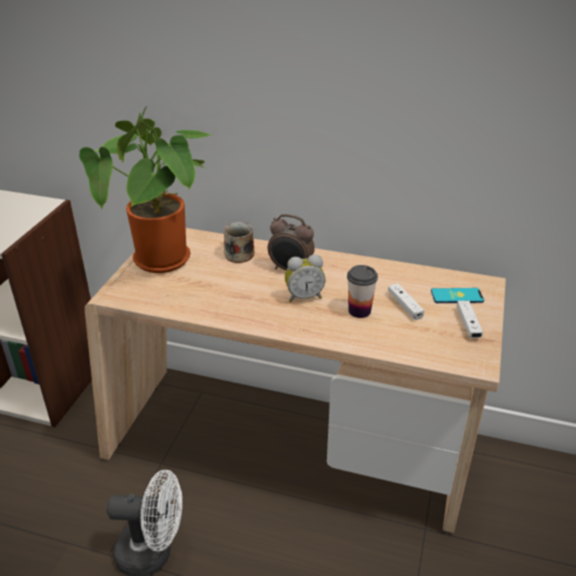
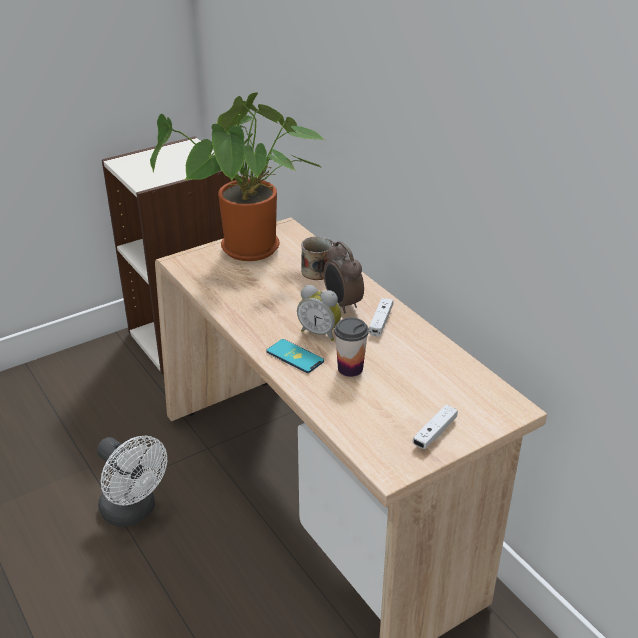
camera: 40 degrees right, 0 degrees up
white game controller [388,283,424,320] -> white game controller moved to [369,298,393,336]
phone [431,288,484,303] -> phone moved to [267,339,324,373]

